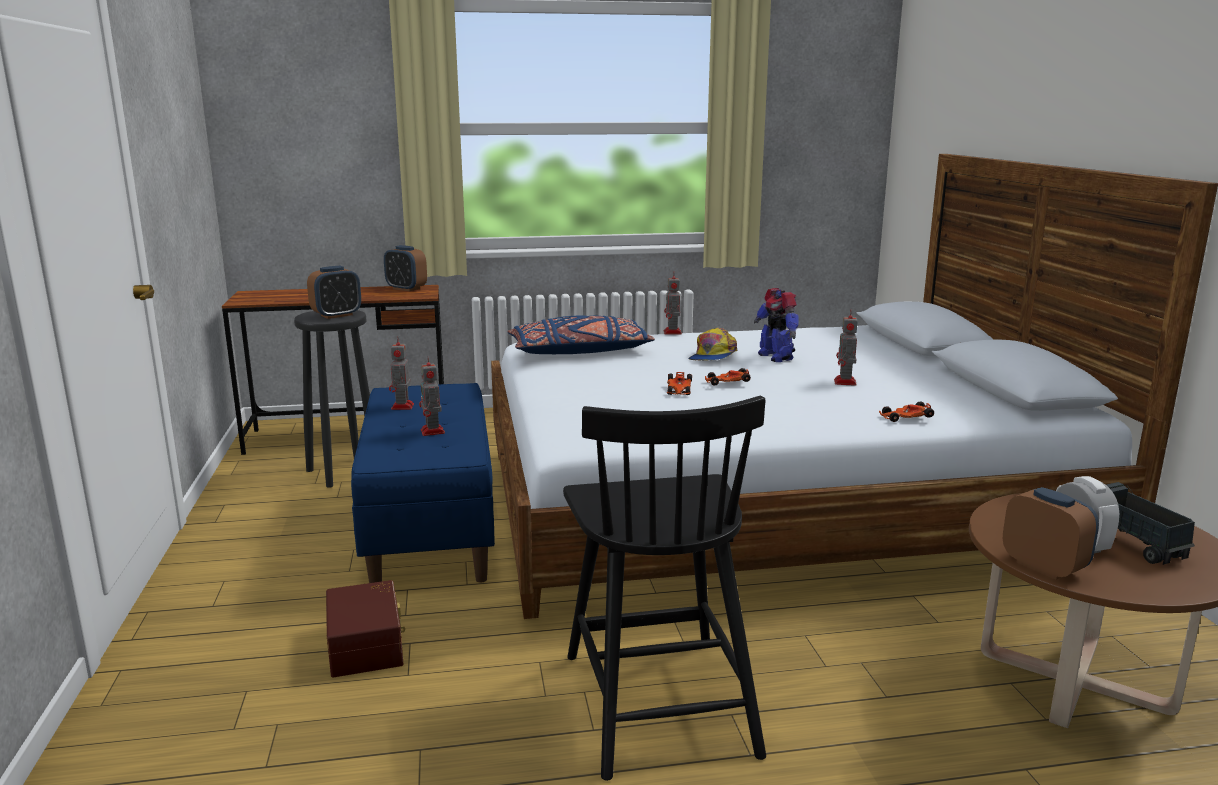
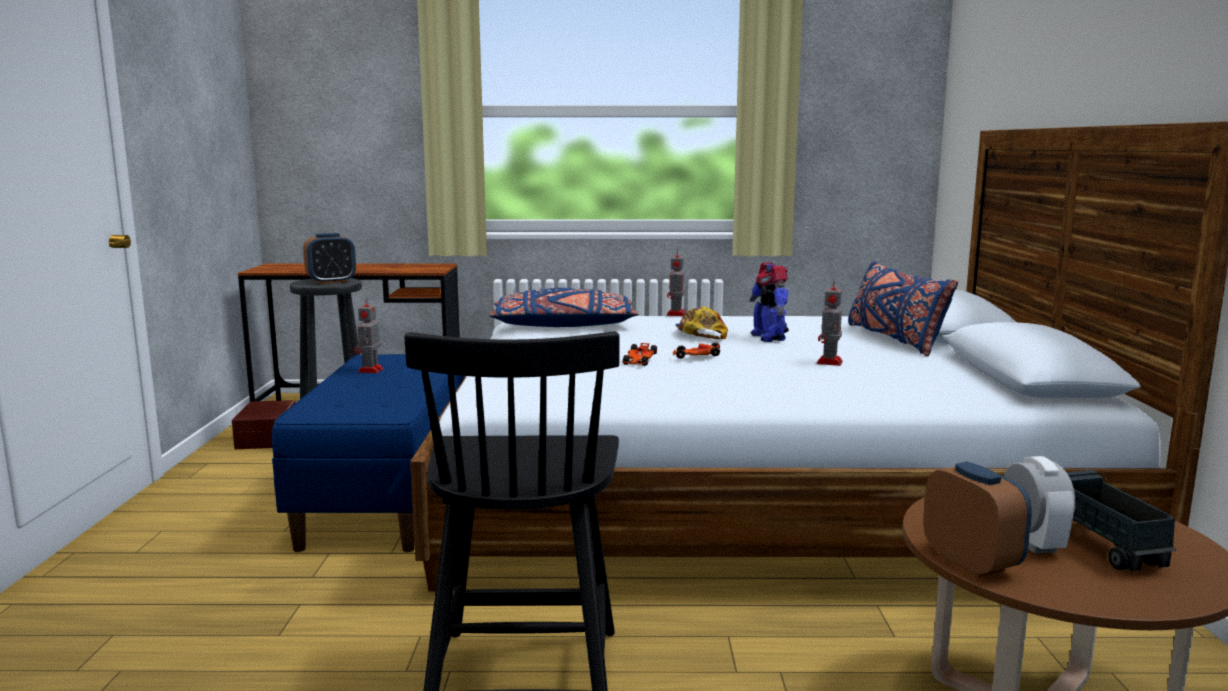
camera: 10 degrees right, 5 degrees down
brown storage box [326,580,405,678] -> brown storage box moved to [232,400,295,449]
alarm clock [384,245,427,291] -> none
toy robot [419,357,445,436] -> none
cap [688,328,737,361] -> cap turned 135 degrees clockwise [675,306,728,339]
toy car [879,402,934,422] -> none
none -> blue pillow [848,262,958,356]

